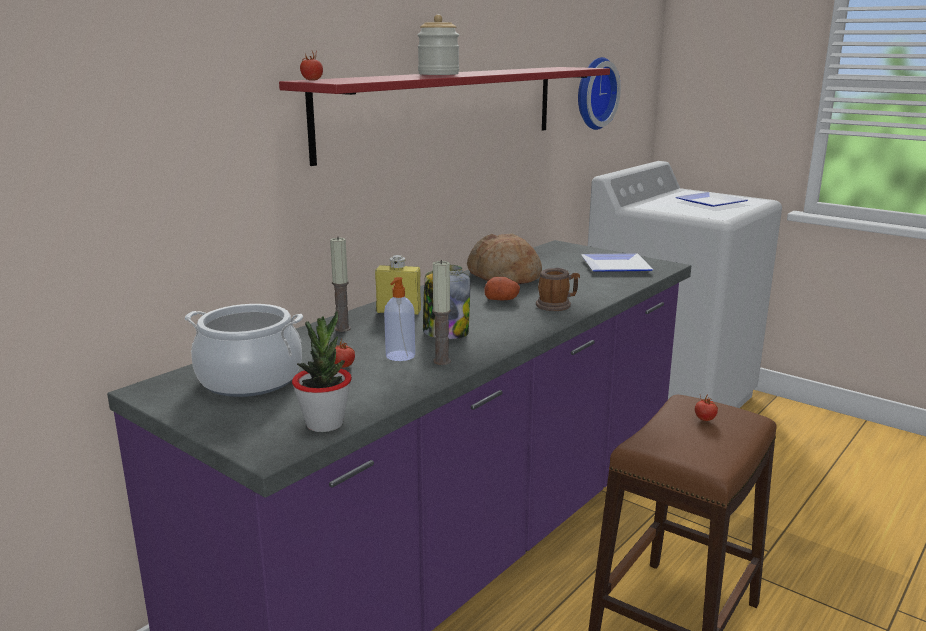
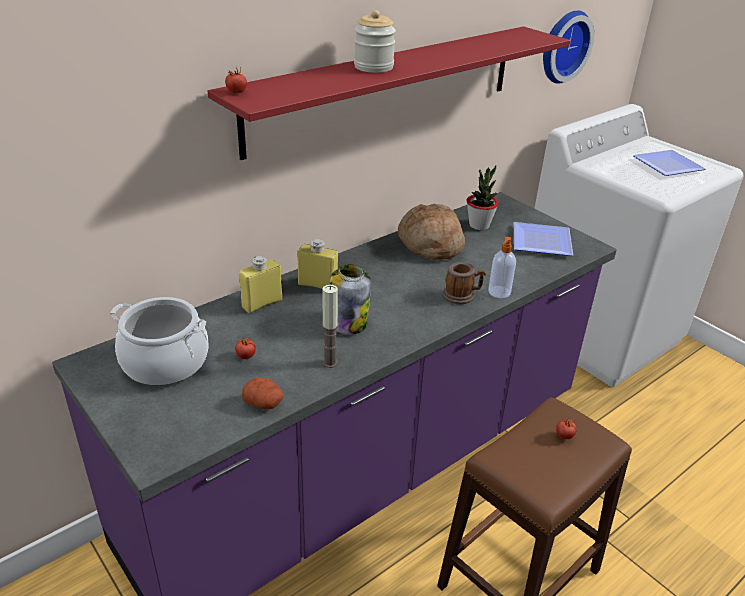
camera: 10 degrees right, 15 degrees up
potted plant [292,311,352,432] -> potted plant moved to [466,165,499,230]
candle [330,236,351,332] -> yellow bottle [239,256,282,313]
soap dispenser [384,277,415,361] -> soap dispenser moved to [488,237,516,298]
potato [484,277,520,300] -> potato moved to [242,377,283,410]

